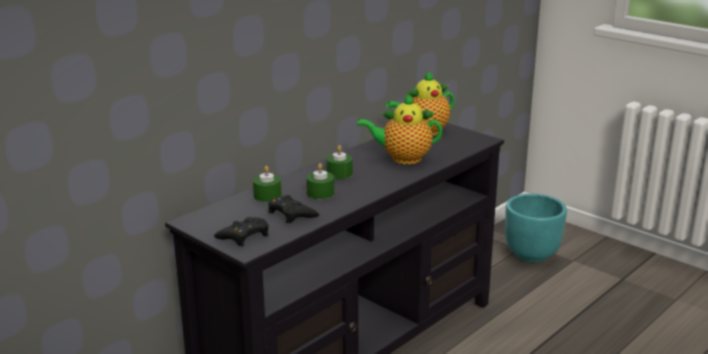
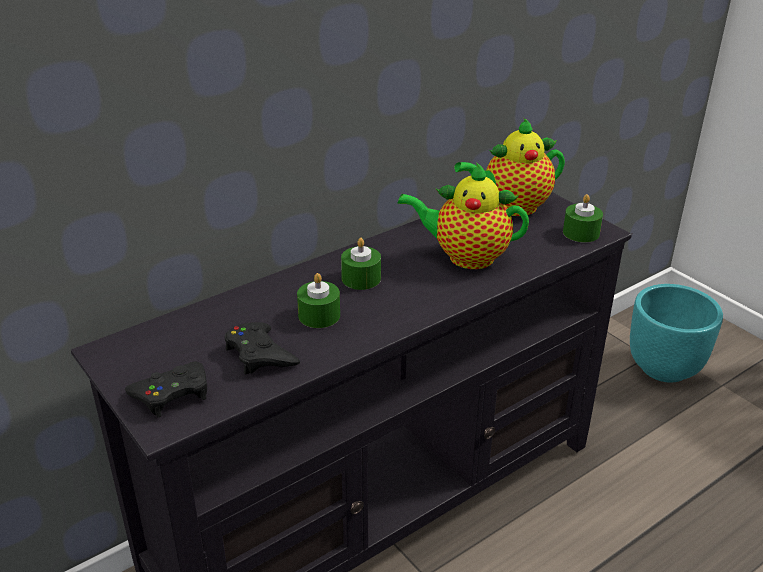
camera: 10 degrees right, 10 degrees up
green candle [253,166,282,202] -> green candle moved to [563,194,603,242]

